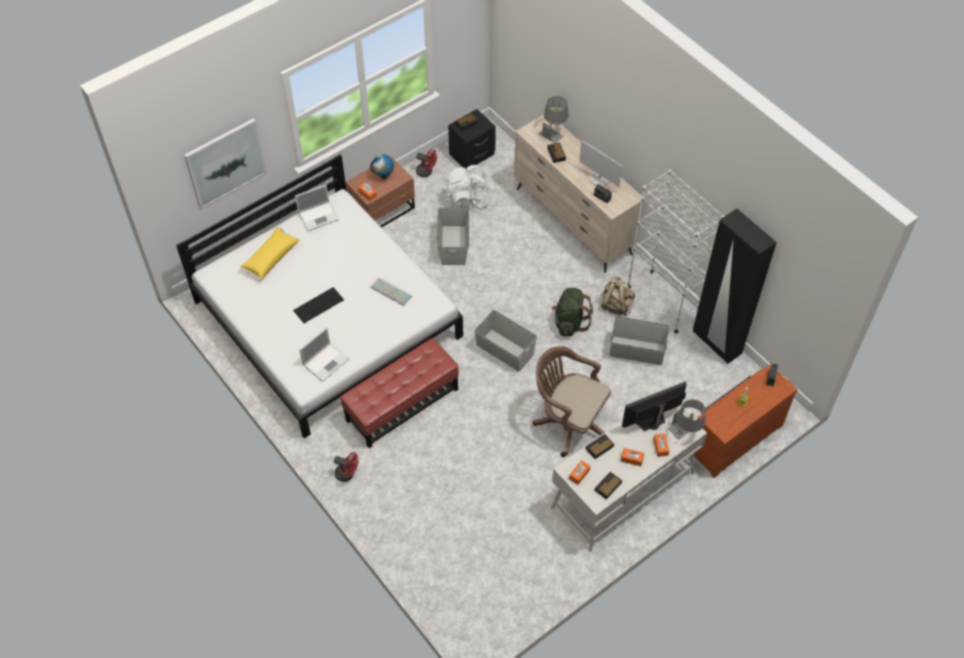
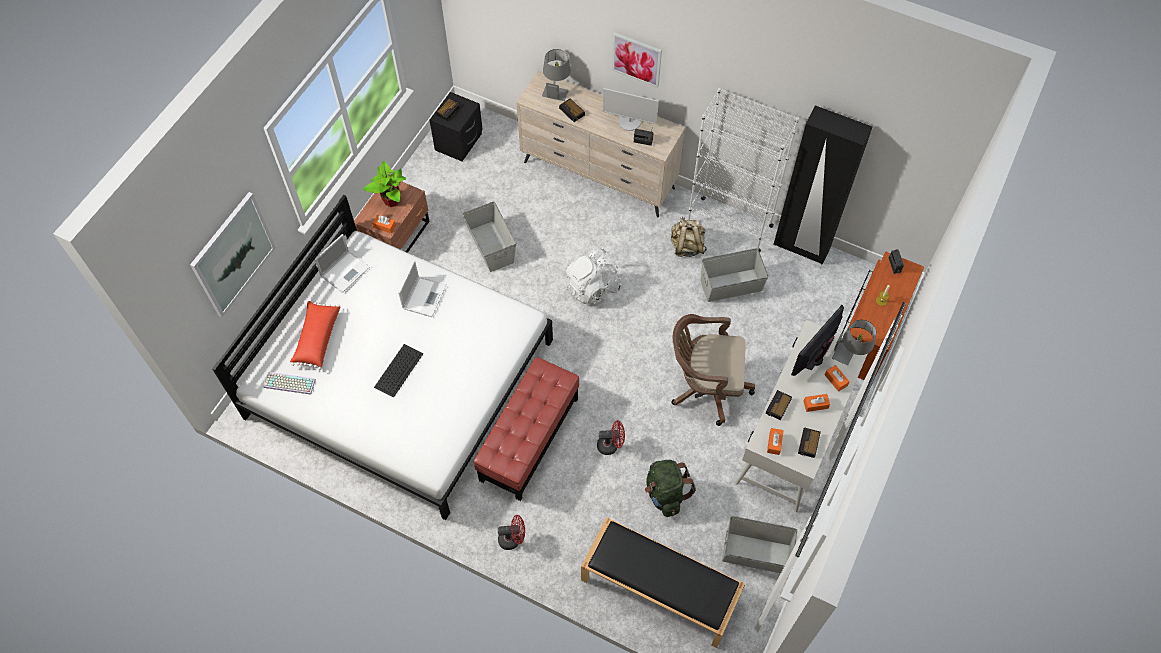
camera: 25 degrees left, 5 degrees up
yellow pillow [240,227,300,281] -> red pillow [290,300,340,370]
laptop [299,327,349,382] -> laptop moved to [398,260,446,317]
globe [370,154,394,179] -> potted plant [363,161,406,207]
keyboard [370,277,412,306] -> keyboard moved to [263,372,316,395]
red fan [416,149,437,177] -> red fan moved to [597,420,625,455]
white backpack [444,165,491,210] -> white backpack moved to [566,247,621,304]
grey storage box [474,310,537,372] -> grey storage box moved to [722,516,797,573]
green backpack [552,288,593,336] -> green backpack moved to [645,460,696,517]
none -> black bench [581,517,745,648]
none -> picture [612,32,662,88]

